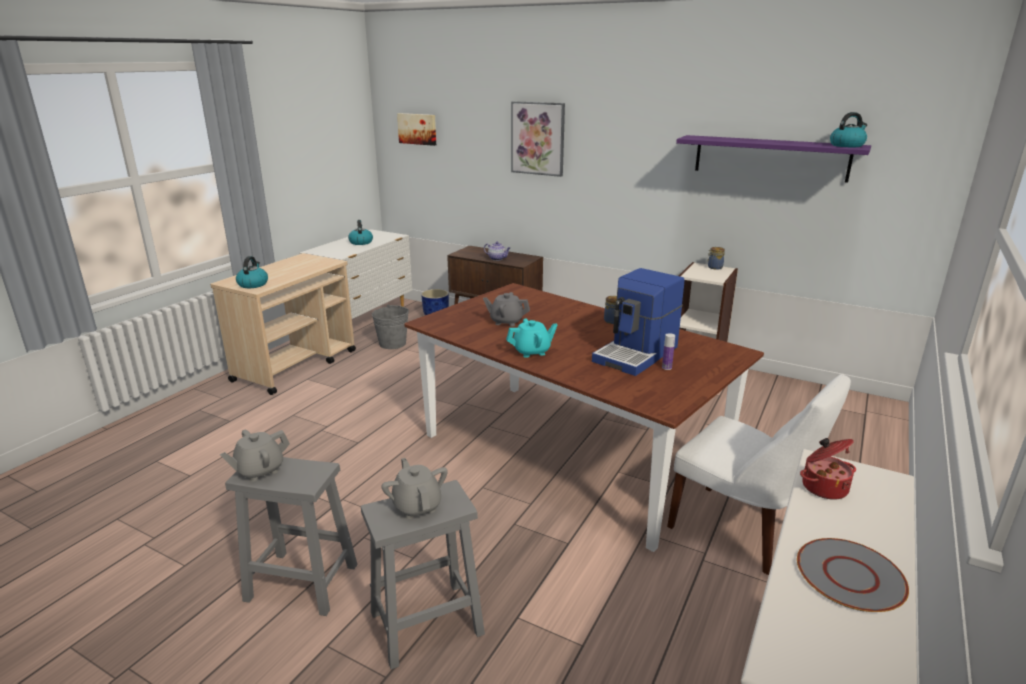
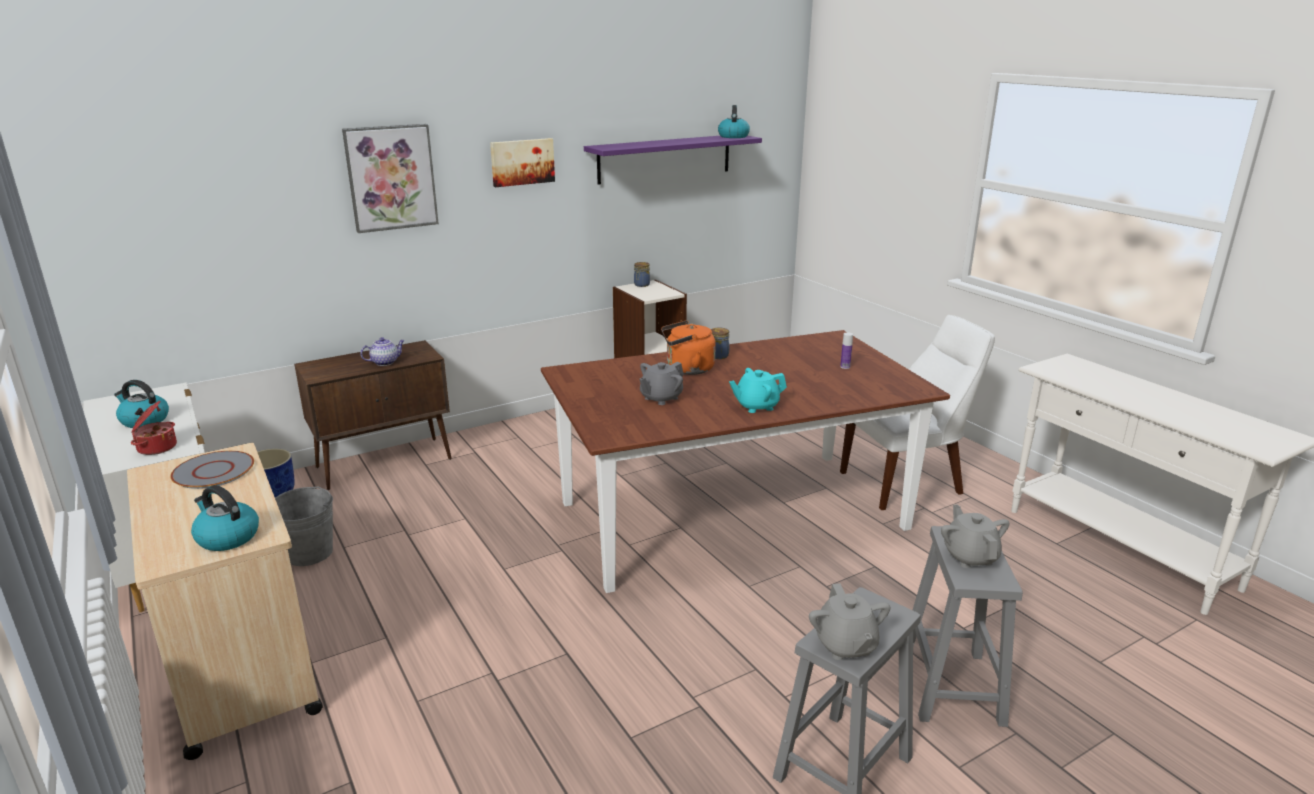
camera: 60 degrees left, 0 degrees up
grey teapot [381,458,448,519] -> grey teapot turned 75 degrees clockwise [941,504,1010,568]
picture [397,113,436,146] -> picture moved to [490,138,555,187]
turquoise teapot [506,318,557,358] -> turquoise teapot turned 120 degrees counterclockwise [729,368,787,413]
coffee machine [592,268,684,376] -> none
grey plate [797,538,909,612] -> grey plate moved to [170,451,254,489]
cooking pot [800,438,856,500] -> cooking pot moved to [131,401,177,455]
none -> orange kettle [661,320,716,375]

